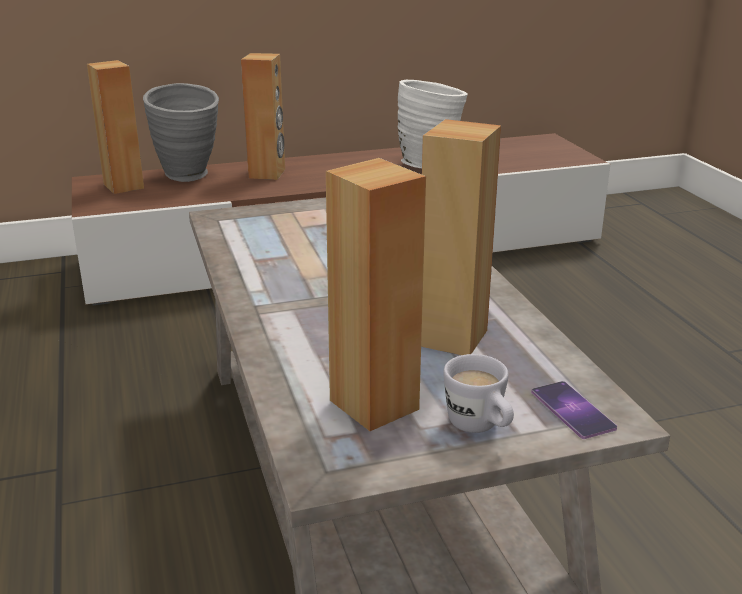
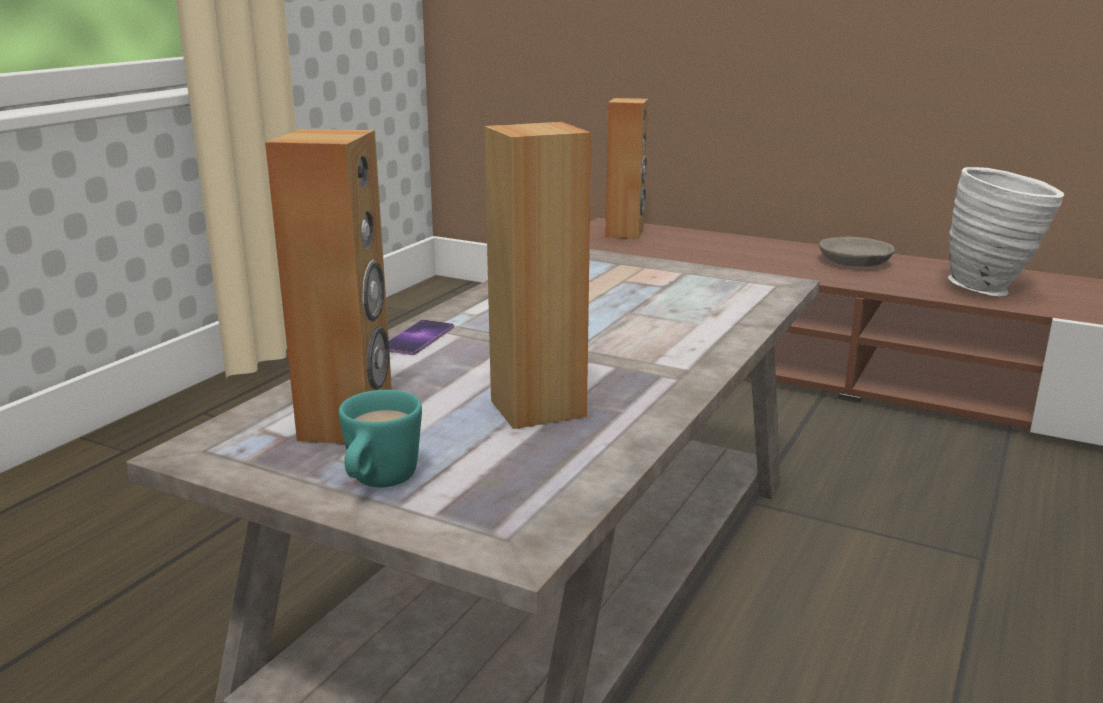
camera: 45 degrees right, 5 degrees down
grey vase [143,83,219,182] -> none
brown speaker [241,53,285,180] -> none
white mug [443,354,514,433] -> turquoise mug [338,390,422,487]
phone [531,381,617,439] -> phone moved to [389,320,454,355]
none -> grey bowl [819,237,895,266]

